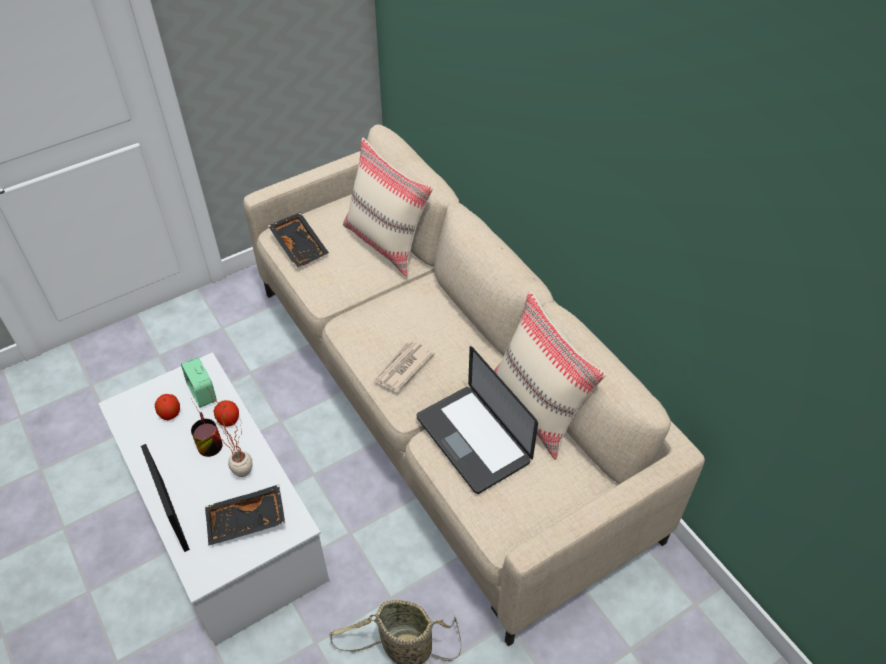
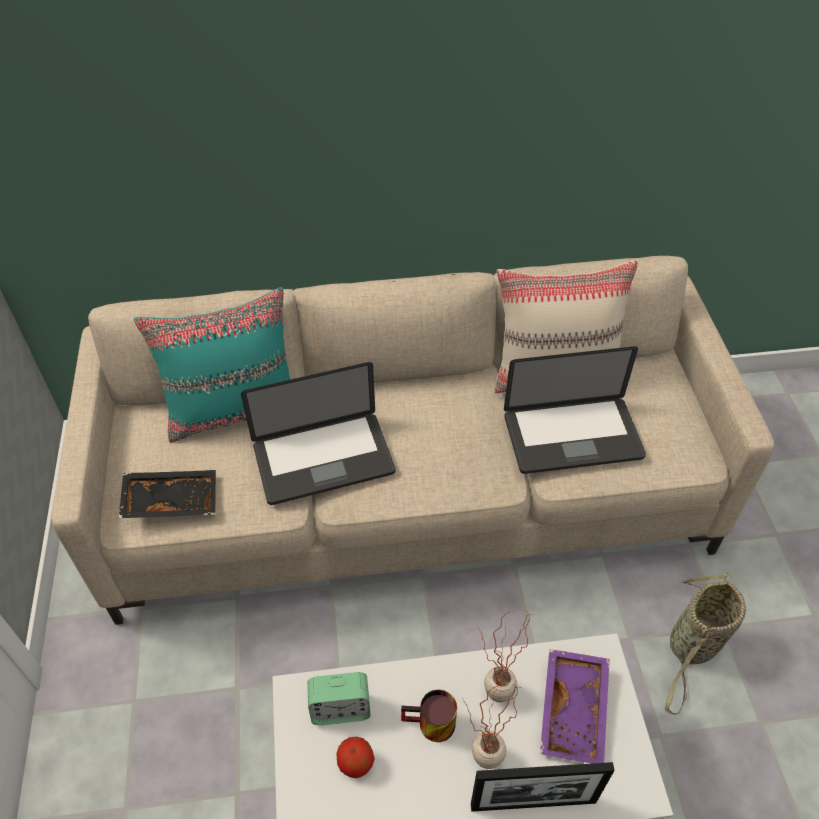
camera: 65 degrees left, 0 degrees up
black tray [205,485,285,546] -> purple tray [540,649,610,764]
apple [213,400,239,427] -> none
beige pillow [343,138,433,277] -> turquoise pillow [133,287,291,443]
newspaper [374,341,435,392] -> none
none -> laptop [241,362,395,505]
none -> potted plant [462,686,522,769]

